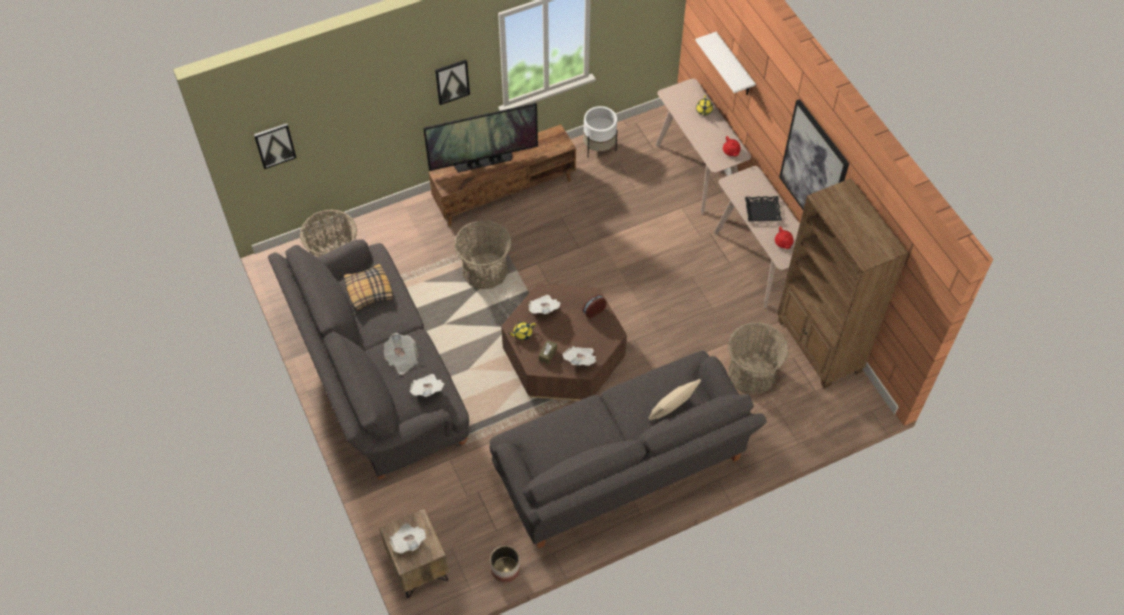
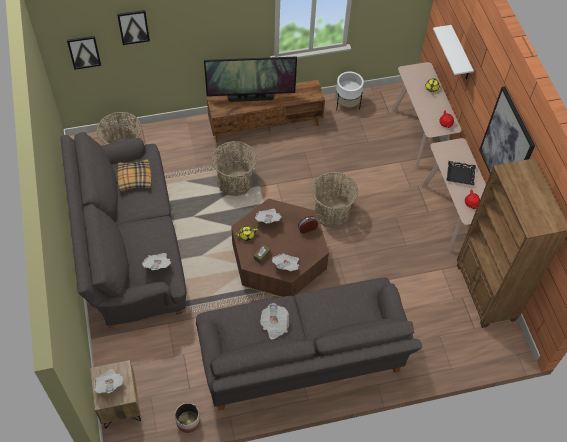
camera: 10 degrees right, 0 degrees up
newspaper [384,333,418,375] -> newspaper moved to [260,303,289,340]
picture [435,59,470,105] -> picture moved to [117,10,150,45]
beige pillow [648,379,701,420] -> none
basket [728,322,789,394] -> basket moved to [312,172,358,228]

